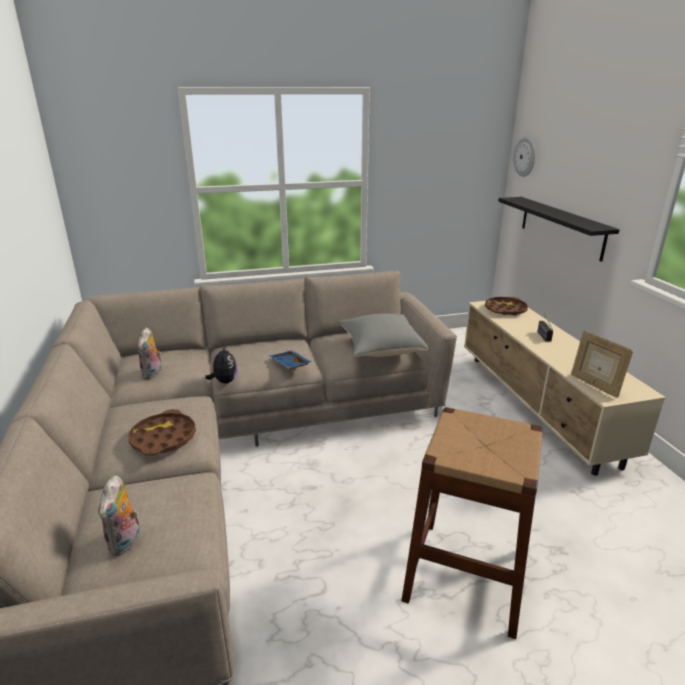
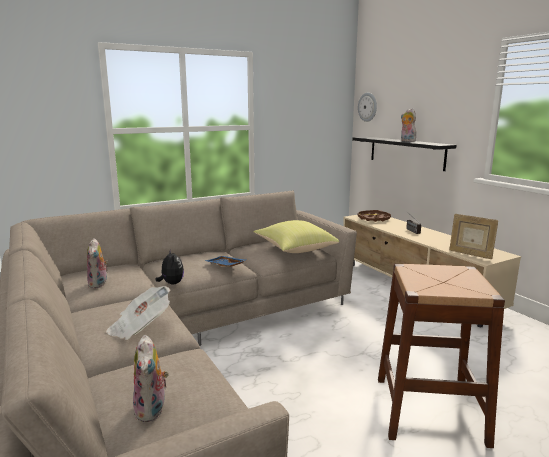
camera: 15 degrees left, 10 degrees down
brown tray [128,409,196,455] -> newspaper [106,286,171,340]
grey pillow [338,313,428,357] -> yellow pillow [254,220,339,253]
none -> plush toy [401,108,416,141]

